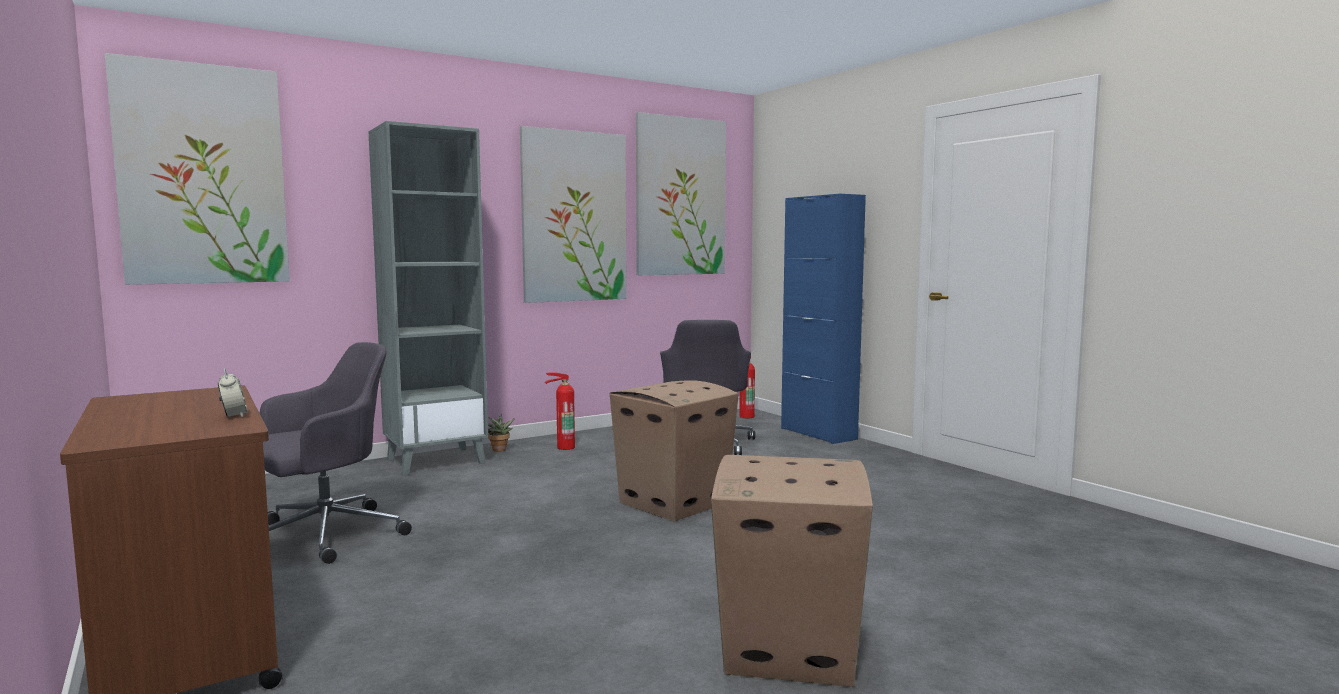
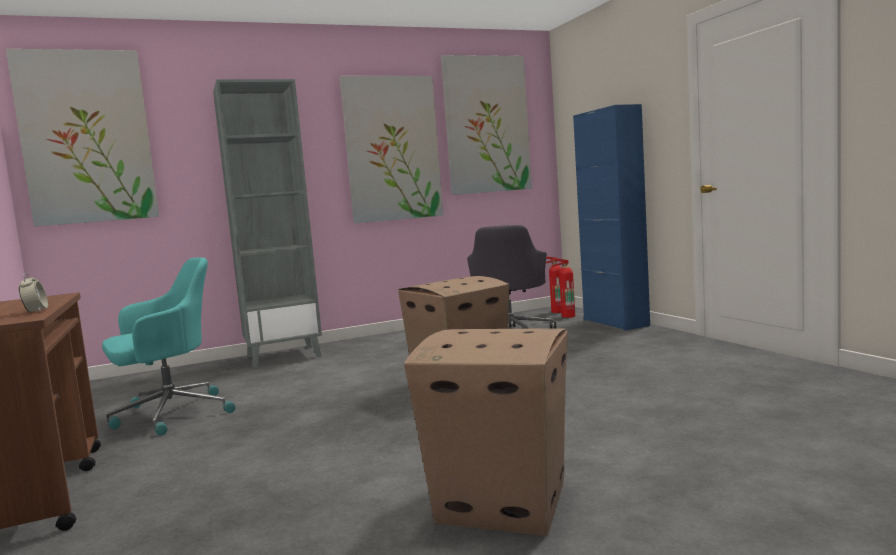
camera: 10 degrees right, 0 degrees up
grey office chair [260,342,412,564] -> turquoise office chair [102,257,235,436]
potted plant [488,414,515,452] -> none
fire extinguisher [545,372,575,450] -> fire extinguisher moved to [551,259,575,318]

